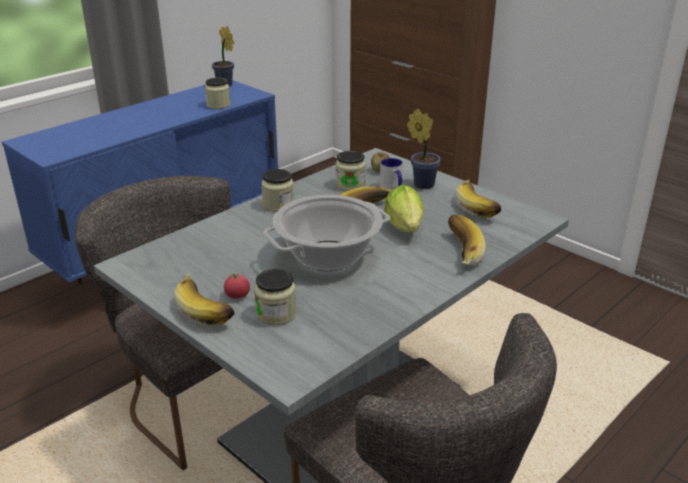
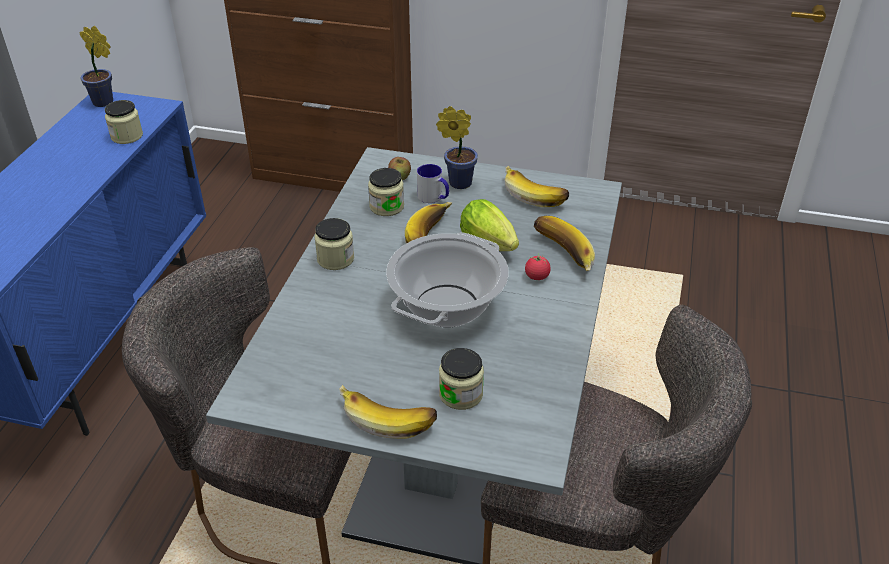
camera: 30 degrees left, 10 degrees up
tomato [224,272,250,299] -> tomato moved to [525,253,551,280]

